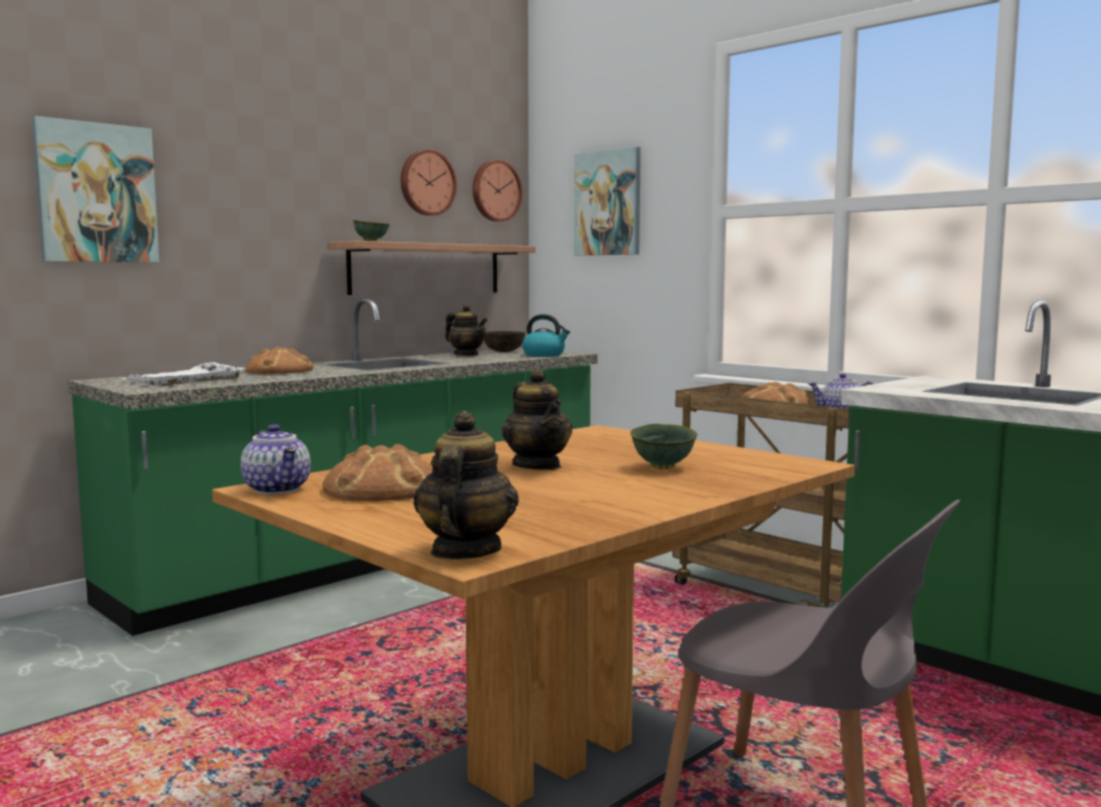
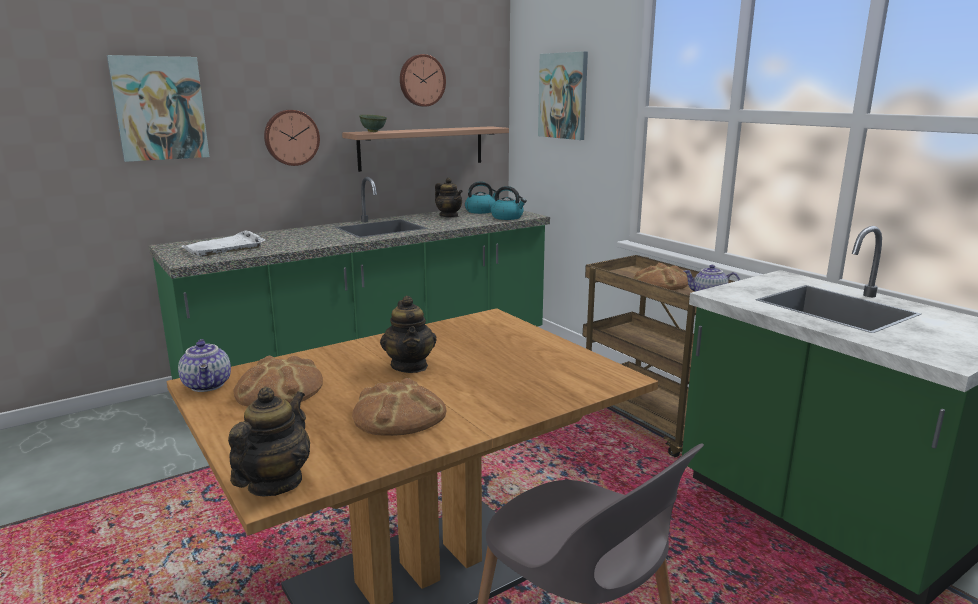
camera: 10 degrees right, 10 degrees up
bread [245,347,313,374] -> bread moved to [352,378,446,436]
wall clock [473,160,522,222] -> wall clock moved to [264,110,320,166]
brown bowl [484,331,525,352] -> kettle [465,181,496,214]
green bowl [630,424,697,469] -> none

